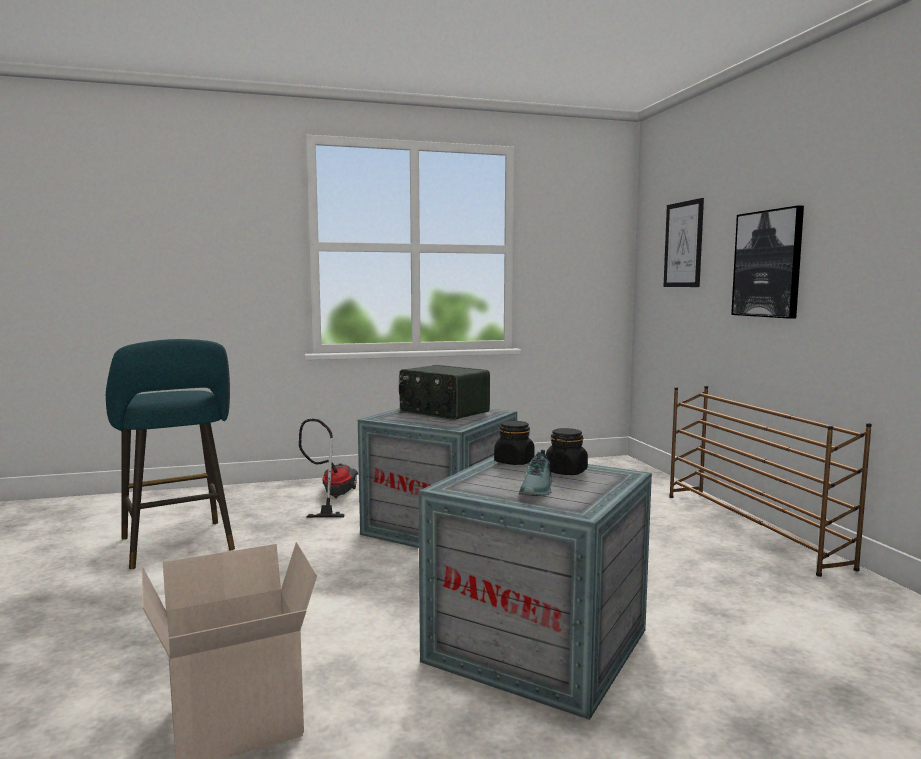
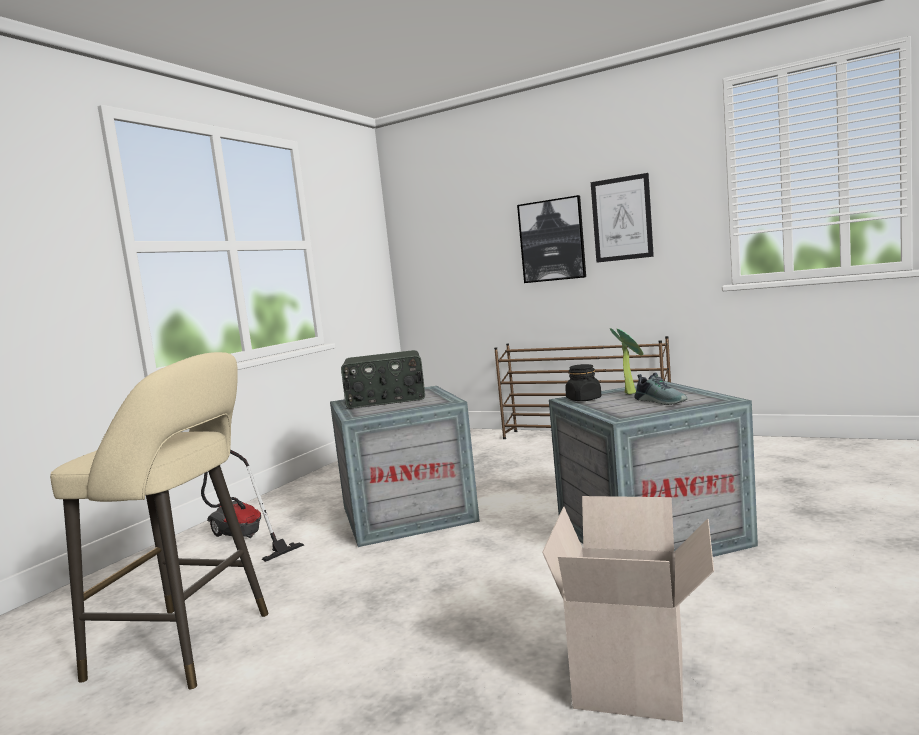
camera: 45 degrees left, 0 degrees up
turquoise stool [106,339,235,569] -> beige stool [50,352,269,689]
black jar [546,428,588,475] -> potted plant [610,328,643,394]
picture [663,198,704,287] -> picture moved to [591,173,654,263]

